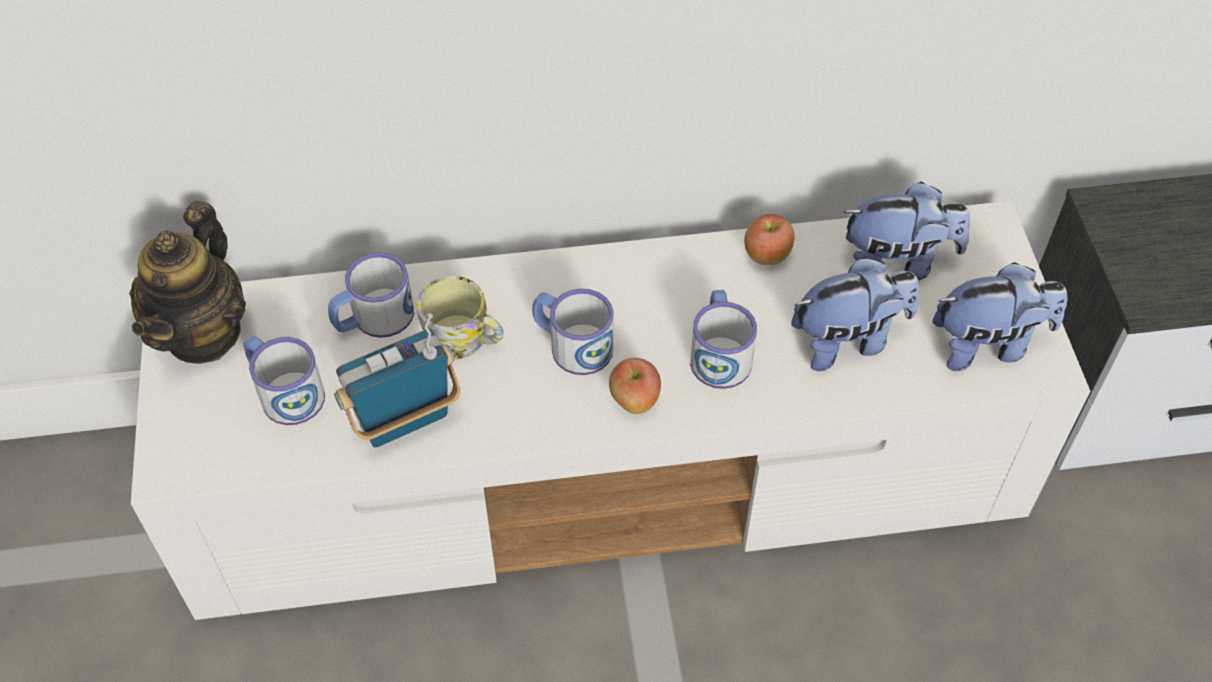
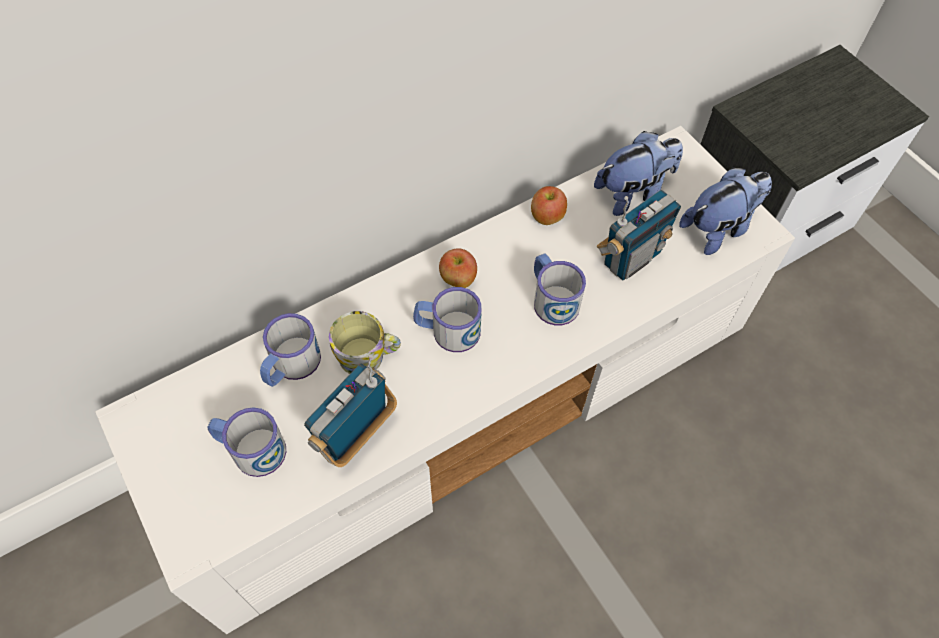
camera: 25 degrees left, 5 degrees up
teapot [129,201,246,364] -> none
apple [609,358,661,414] -> apple moved to [439,248,477,288]
plush toy [791,257,920,371] -> radio [597,189,681,280]

